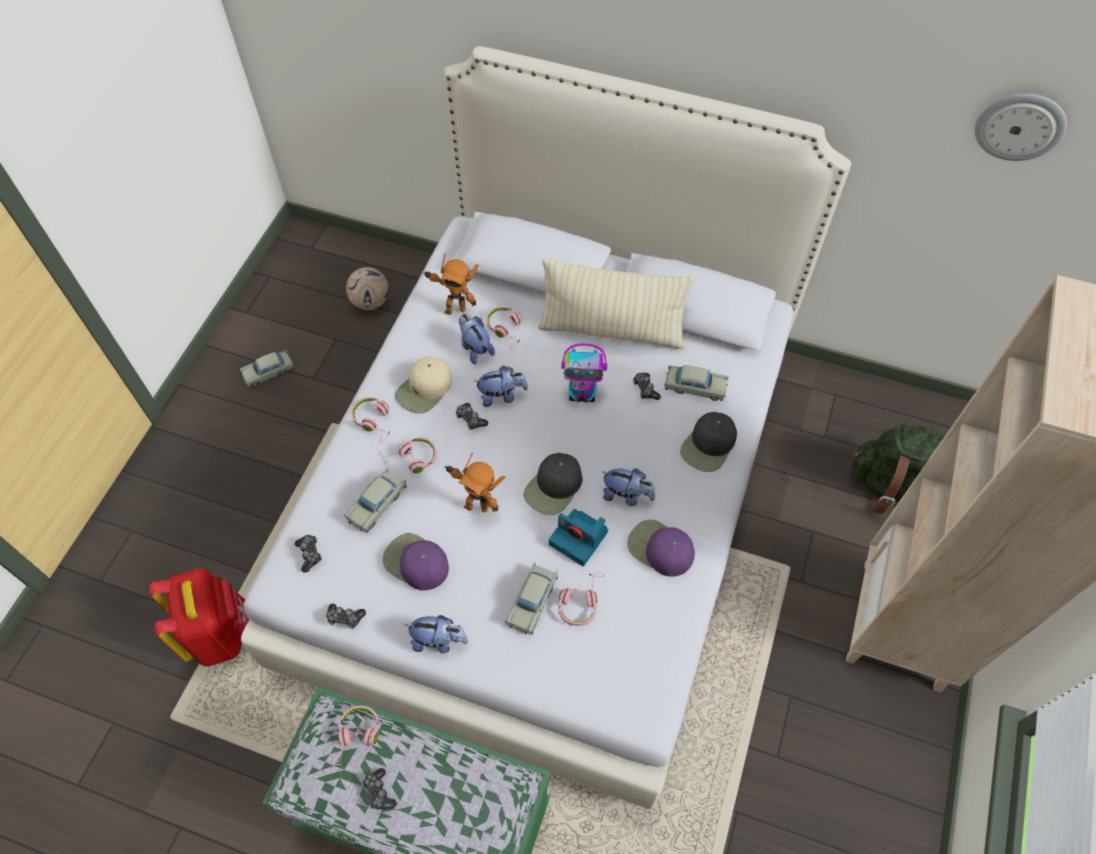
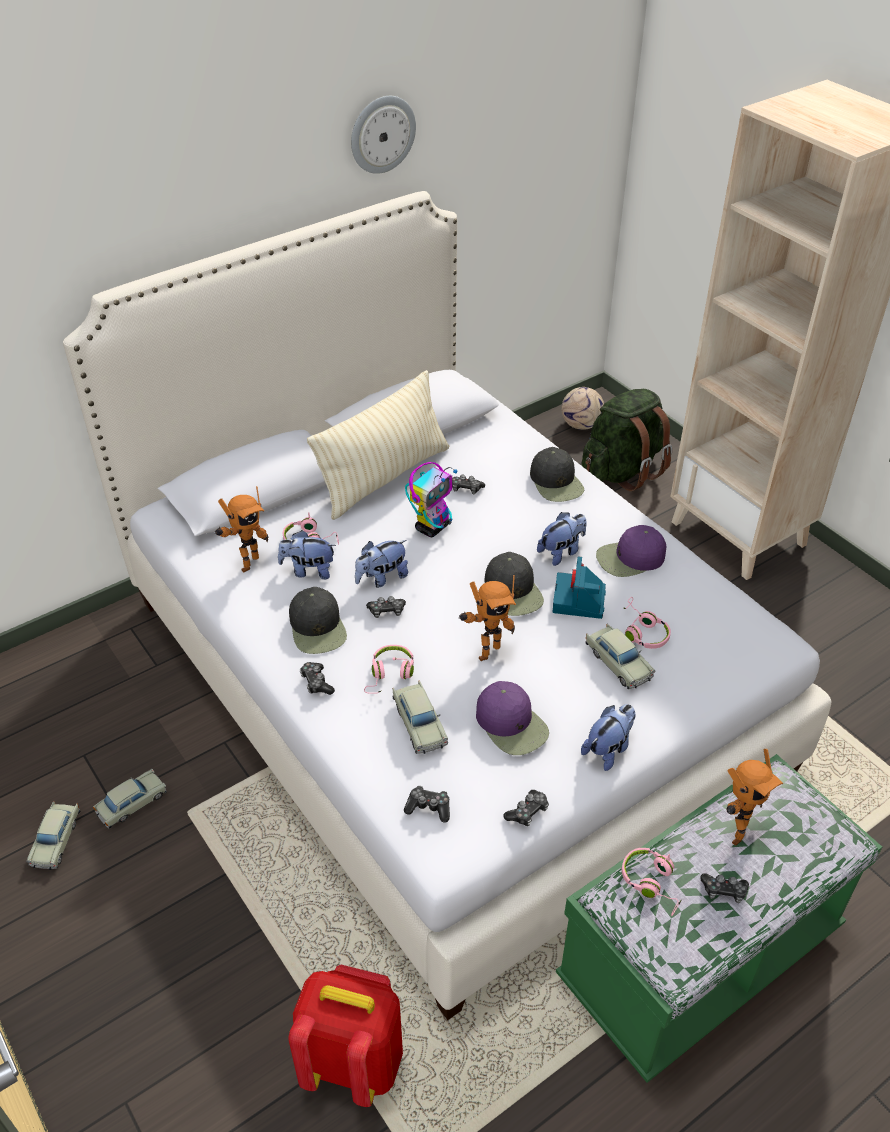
camera: 55 degrees left, 15 degrees down
football [346,267,389,310] -> football moved to [561,387,604,430]
pink headphones [351,397,390,443] -> game controller [300,662,335,695]
purple cap [383,533,449,590] -> purple cap turned 105 degrees counterclockwise [476,681,549,755]
beige cap [395,357,452,414] -> black cap [289,587,347,654]
plush toy [474,365,528,407] -> plush toy turned 150 degrees counterclockwise [355,540,408,588]
camera [549,509,608,566] -> camera turned 120 degrees clockwise [553,557,606,619]
beige toy car [665,365,729,401] -> beige toy car moved to [93,769,167,828]
wall clock [974,94,1067,161] -> wall clock moved to [351,96,416,174]
none -> toy robot [726,749,783,846]

